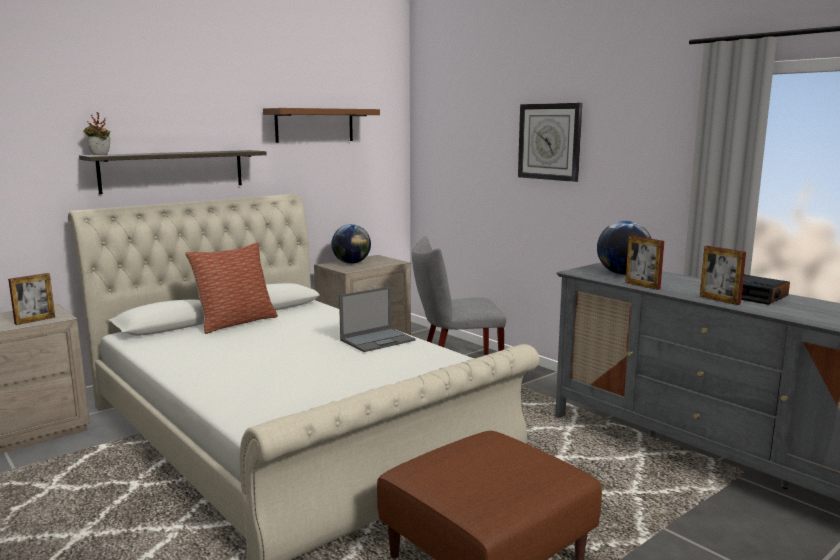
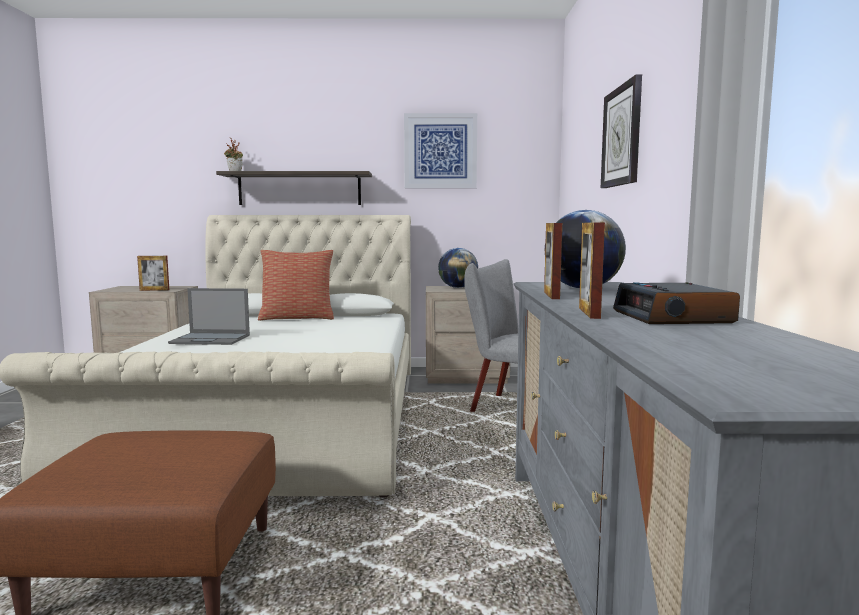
camera: 40 degrees right, 5 degrees down
brown shelf [263,108,380,143] -> picture [404,113,477,188]
laptop [339,286,416,352] -> laptop moved to [168,288,250,345]

